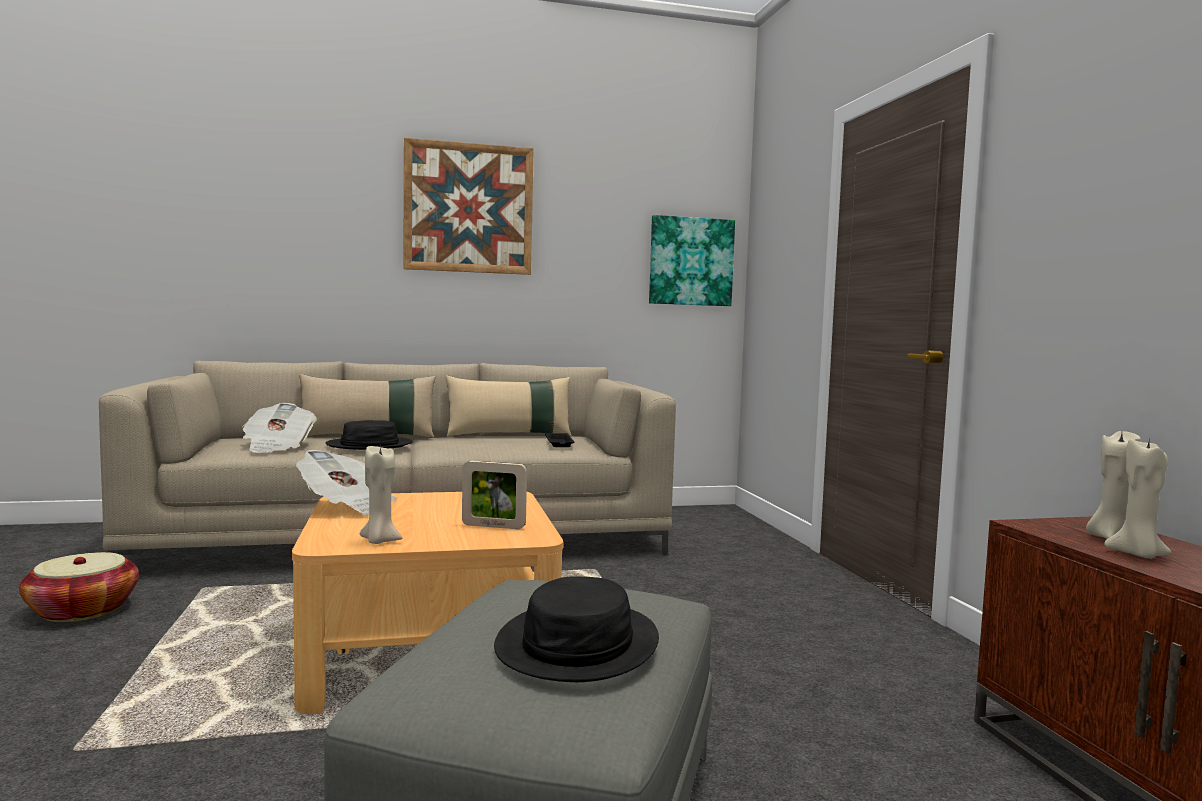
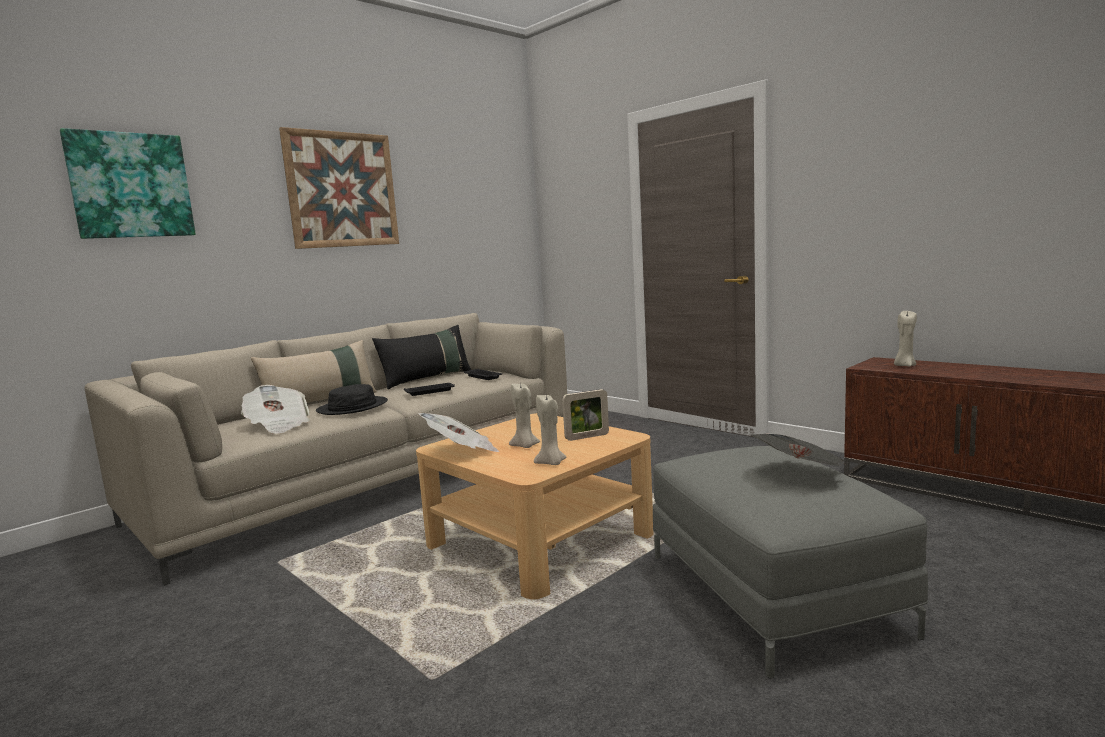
camera: 30 degrees left, 5 degrees up
basket [19,552,139,622] -> none
beige pillow [445,376,572,437] -> black pillow [372,325,471,389]
black hat [494,576,659,682] -> newspaper [750,434,844,466]
picture [649,215,735,306] -> picture moved to [60,128,196,239]
beige candle [1104,437,1172,559] -> beige candle moved to [509,384,540,448]
none -> black tray [404,383,454,396]

